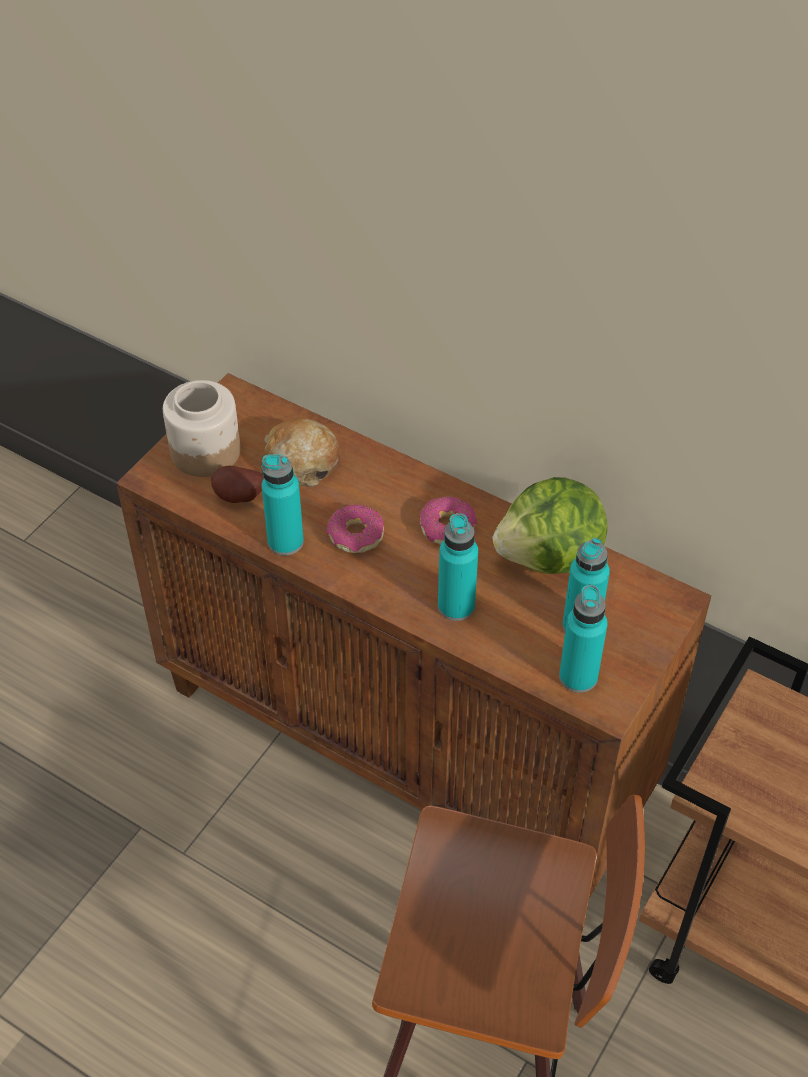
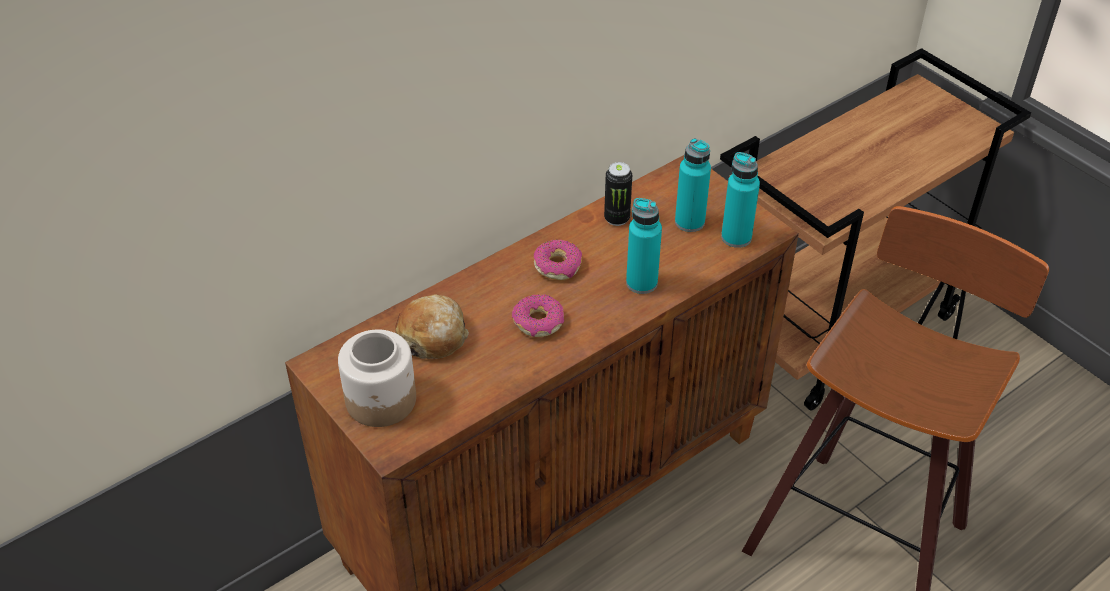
camera: 70 degrees left, 5 degrees down
potato [211,466,264,503] -> none
turquoise bottle [261,454,304,556] -> none
lettuce [493,477,608,574] -> can [604,162,632,226]

